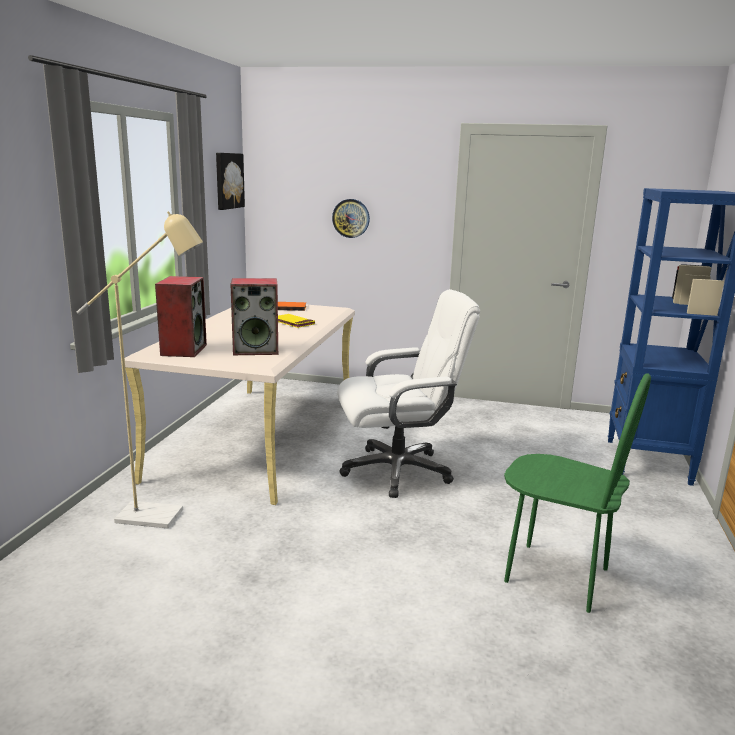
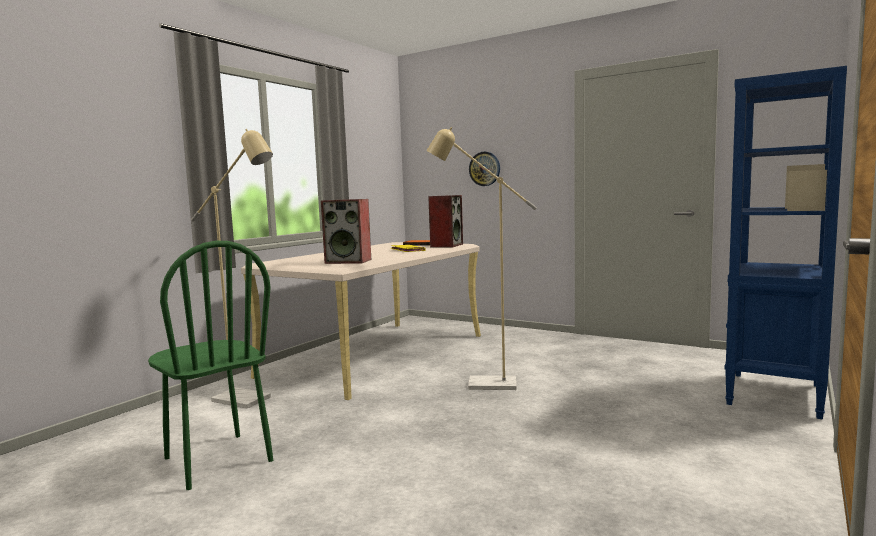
camera: 20 degrees right, 10 degrees down
speaker [155,276,207,357] -> speaker moved to [428,195,463,247]
picture [216,153,245,210] -> none
white office chair [337,289,480,498] -> beige floor lamp [427,127,537,390]
green chair [504,374,651,613] -> green chair moved to [148,241,273,490]

